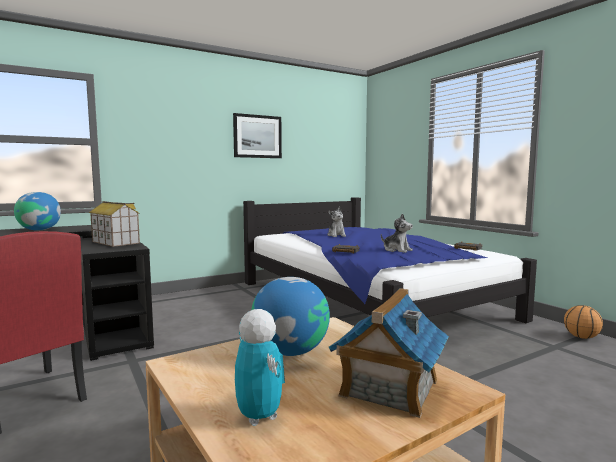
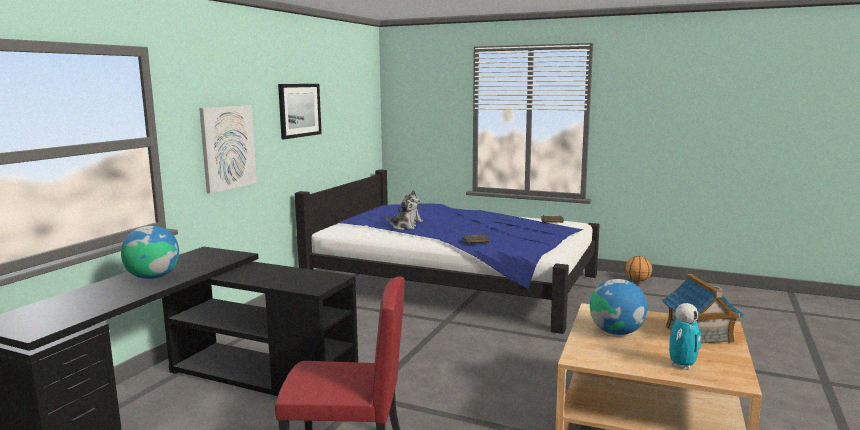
camera: 35 degrees left, 5 degrees up
toy house [89,201,140,247] -> none
toy robot [235,309,285,426] -> toy robot turned 105 degrees clockwise [669,303,701,370]
plush toy [381,213,413,253] -> plush toy moved to [386,194,418,230]
none -> picture [199,105,257,194]

